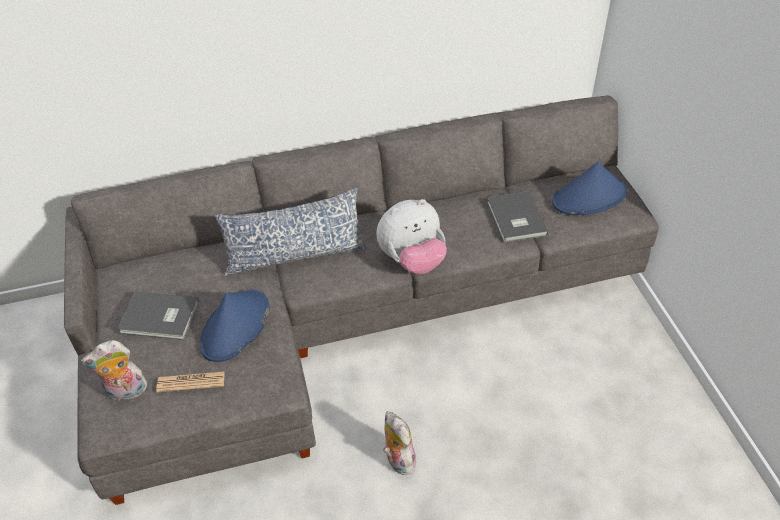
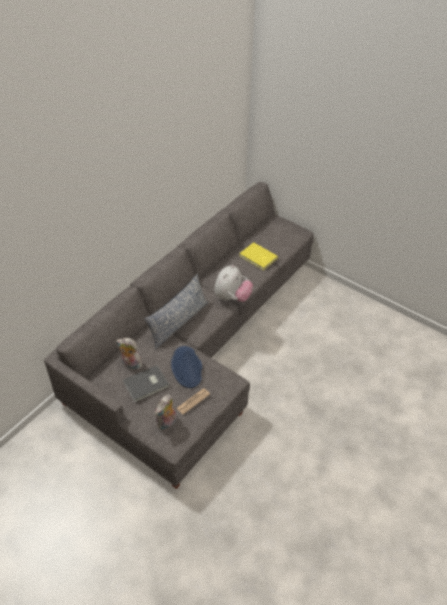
camera: 40 degrees left, 0 degrees up
plush toy [383,411,416,475] -> plush toy moved to [116,338,142,370]
grey book [487,191,548,243] -> yellow book [239,242,278,270]
blue hat [552,162,627,215] -> none

